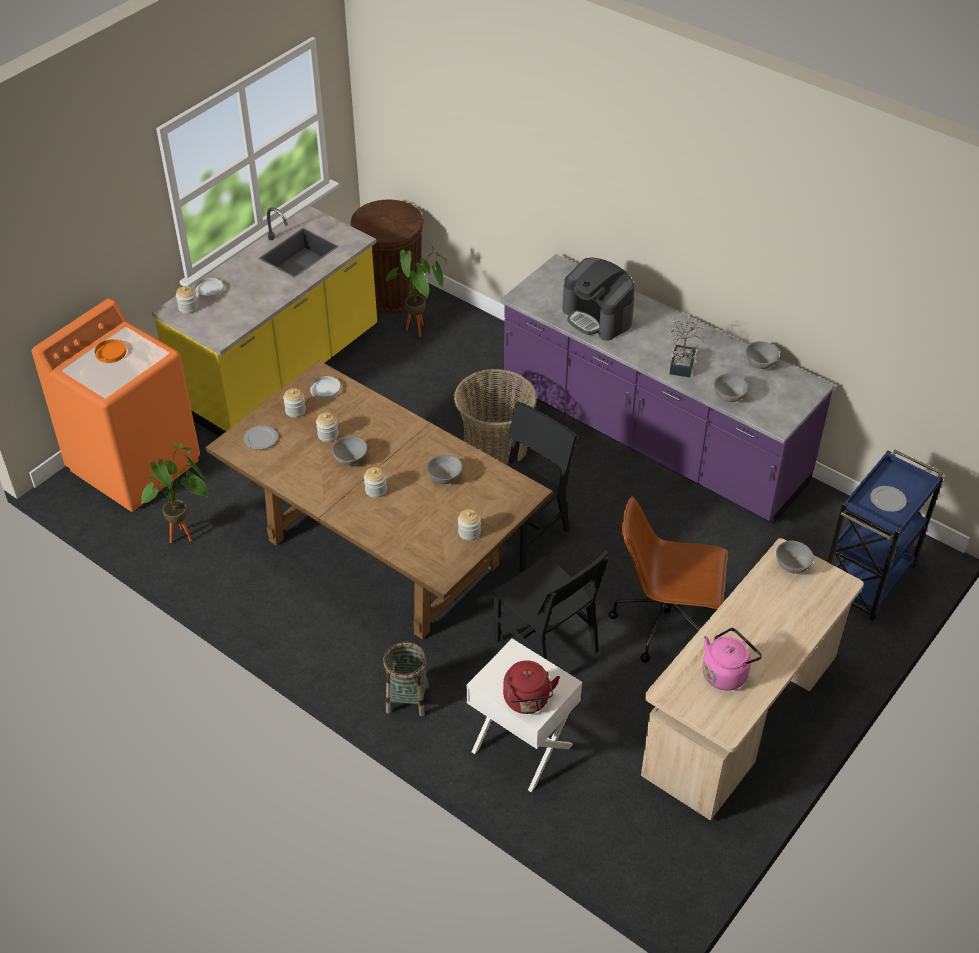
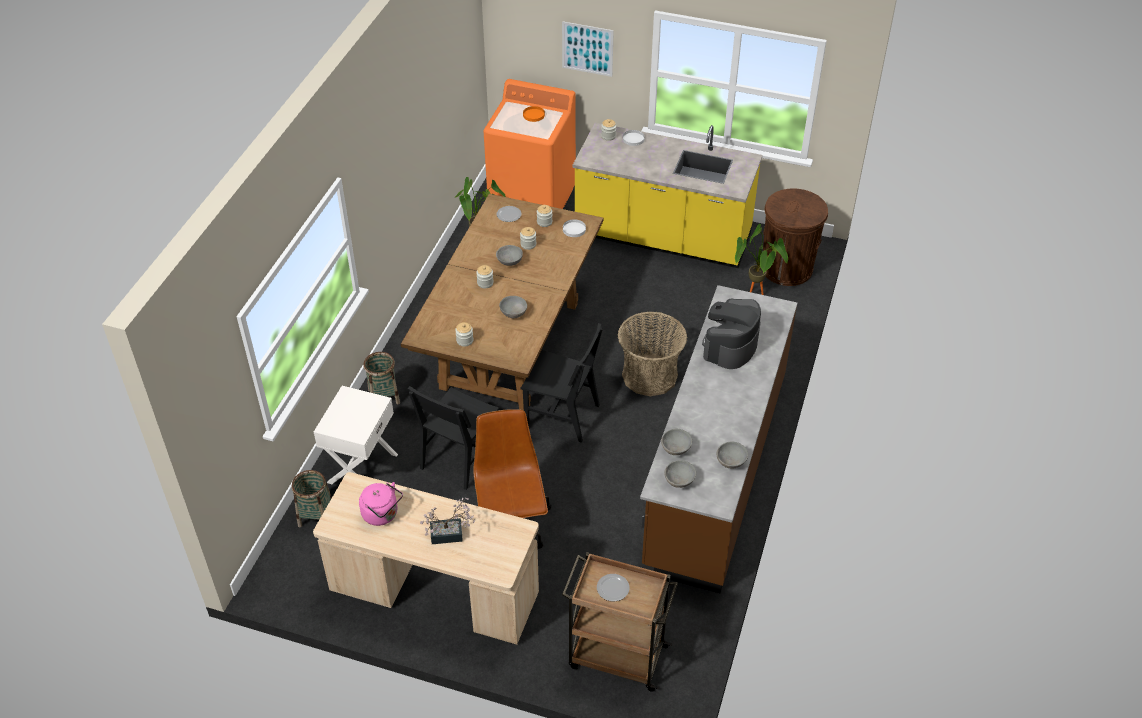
camera: 70 degrees right, 0 degrees up
purple counter [500,254,835,524] -> brown counter [640,285,797,593]
red kettle [503,660,560,714] -> none
potted plant [667,316,704,377] -> potted plant moved to [420,497,475,544]
grey bowl [776,540,814,573] -> grey bowl moved to [664,460,696,488]
blue cart [827,450,944,621] -> brown cart [562,552,678,692]
none -> basket [292,470,332,528]
none -> picture [562,21,614,77]

